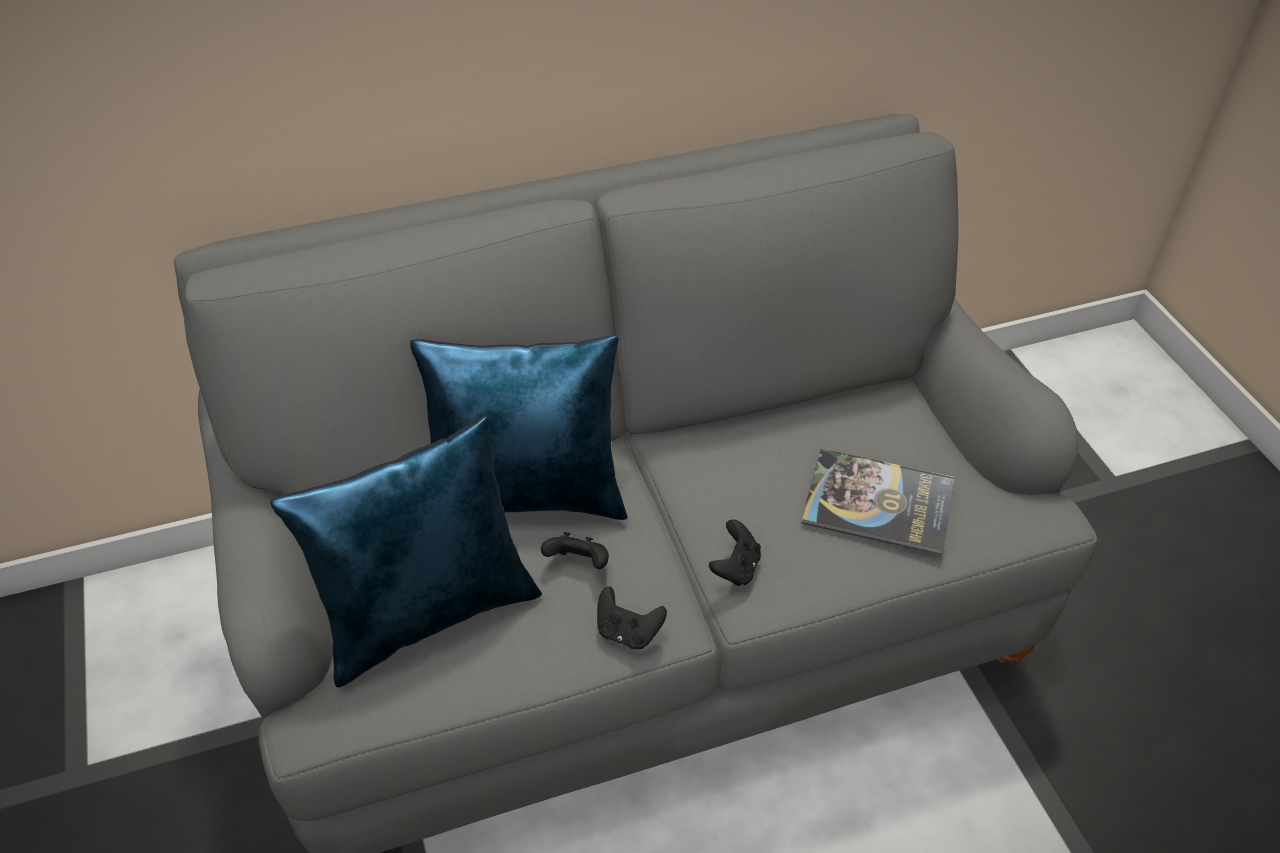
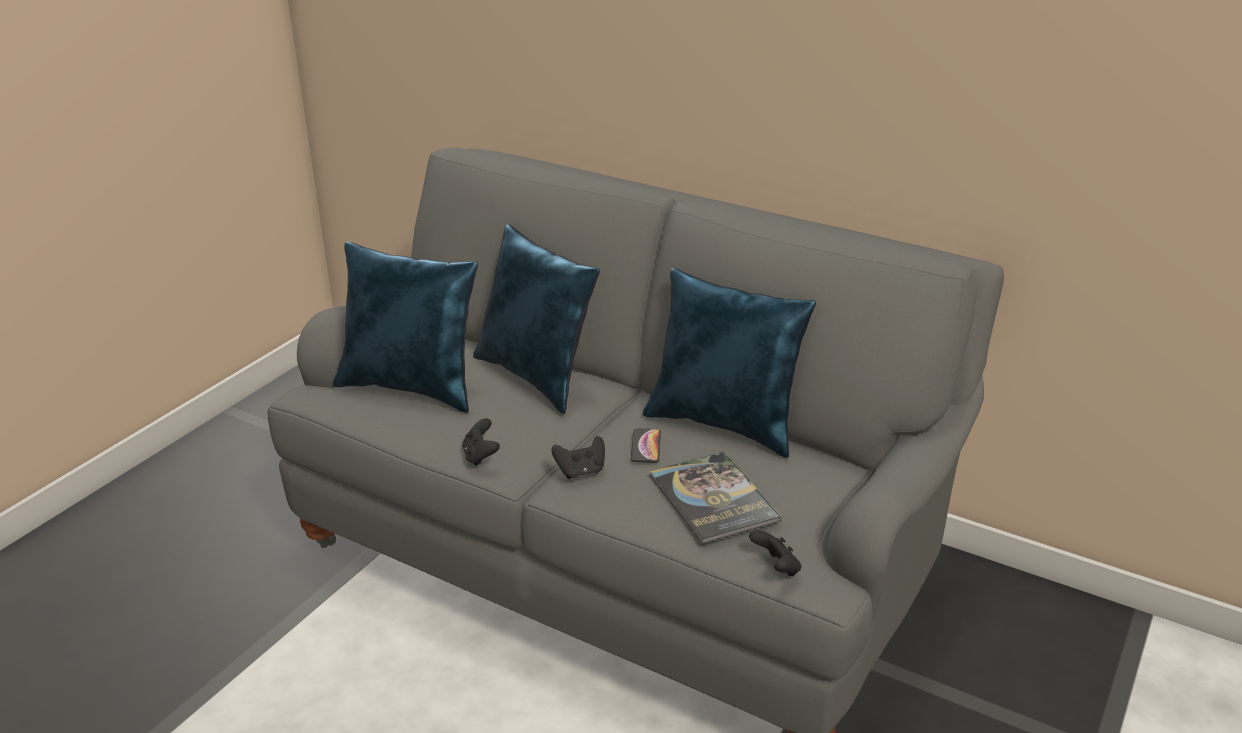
camera: 50 degrees right, 15 degrees down
black game controller [541,532,609,569] -> black game controller moved to [749,530,801,576]
none -> phone [631,428,661,463]
none -> blue pillow [643,268,816,458]

